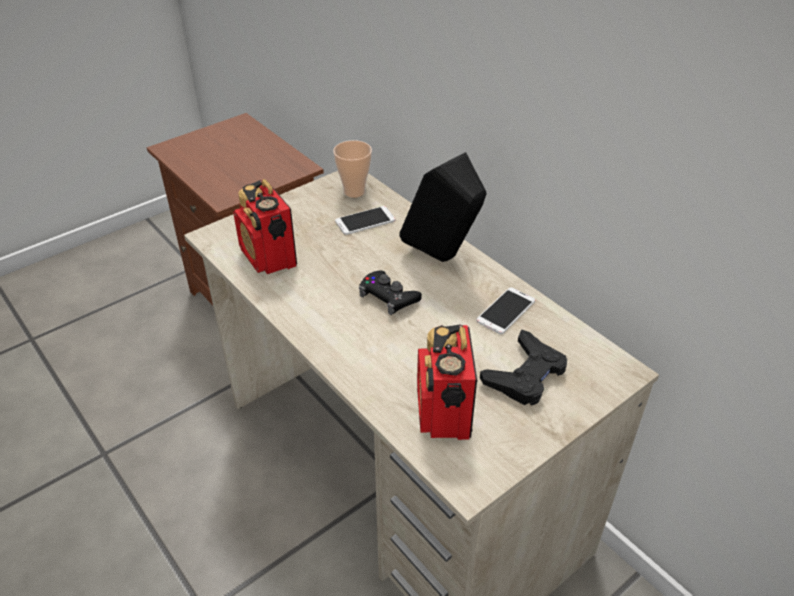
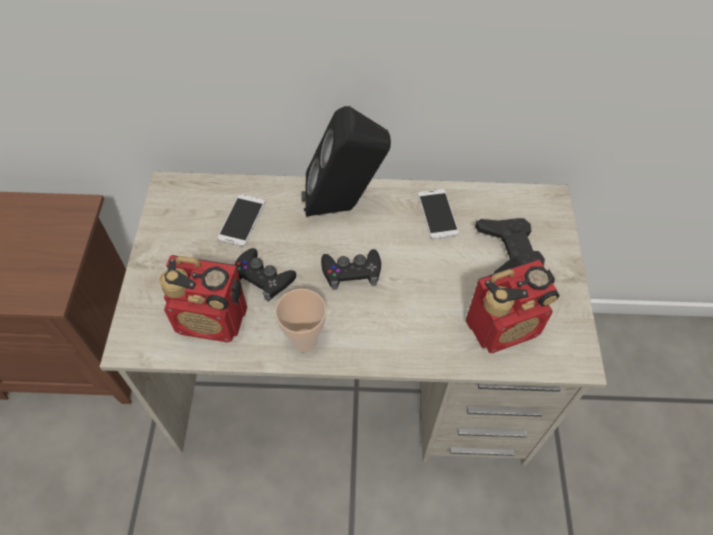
camera: 50 degrees left, 15 degrees up
cup [333,140,372,198] -> cup moved to [275,289,326,352]
radio [417,325,478,440] -> radio turned 60 degrees counterclockwise [466,259,559,353]
none -> black game controller [235,248,296,301]

